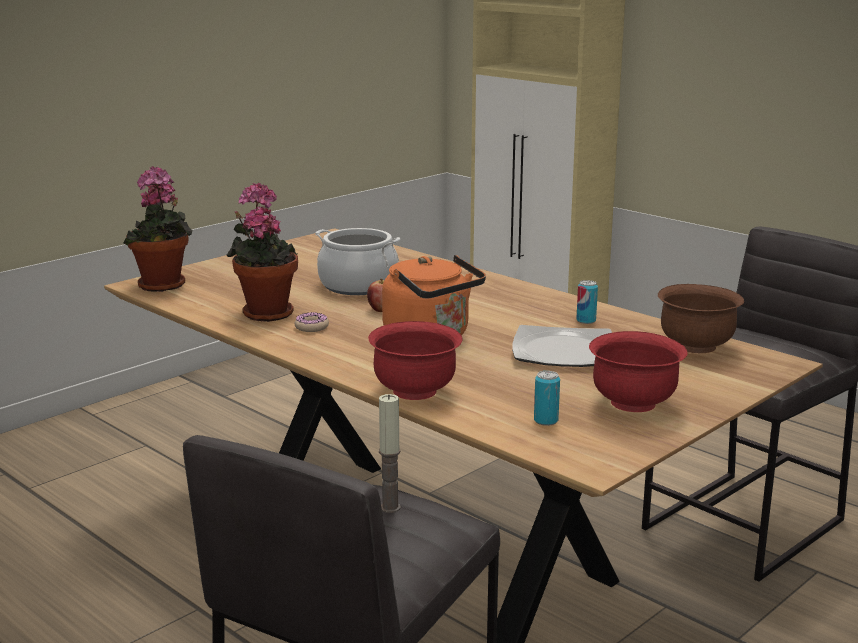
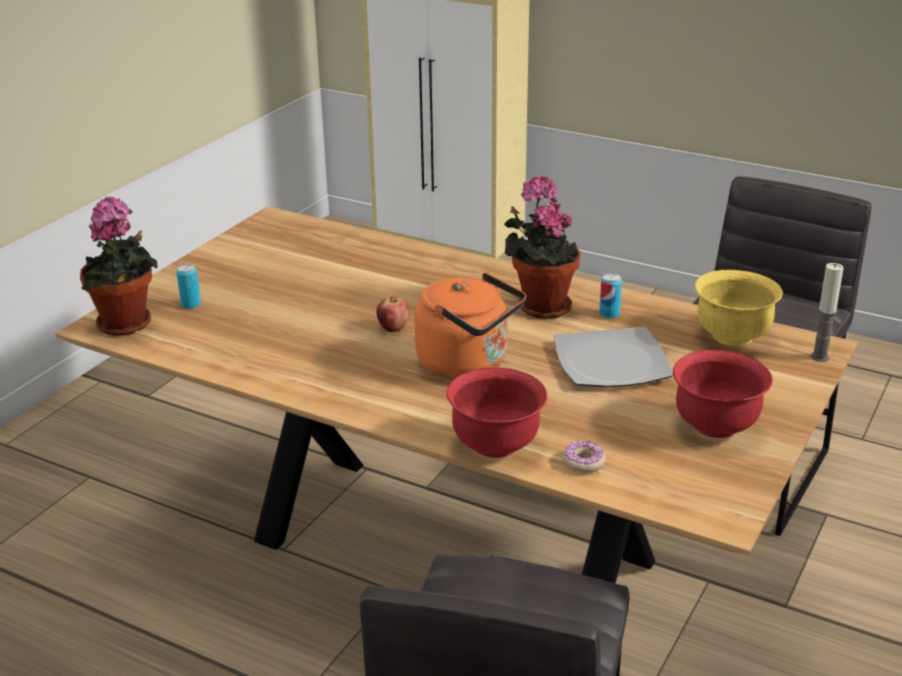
camera: 15 degrees left, 10 degrees up
potted plant [227,183,298,322] -> potted plant moved to [504,176,580,319]
donut [295,312,329,332] -> donut moved to [563,441,606,473]
cooking pot [315,228,400,295] -> none
candle [379,394,401,513] -> candle moved to [811,263,844,362]
can [534,371,560,426] -> can moved to [176,264,201,309]
brown bowl [658,284,744,353] -> yellow bowl [695,270,783,346]

